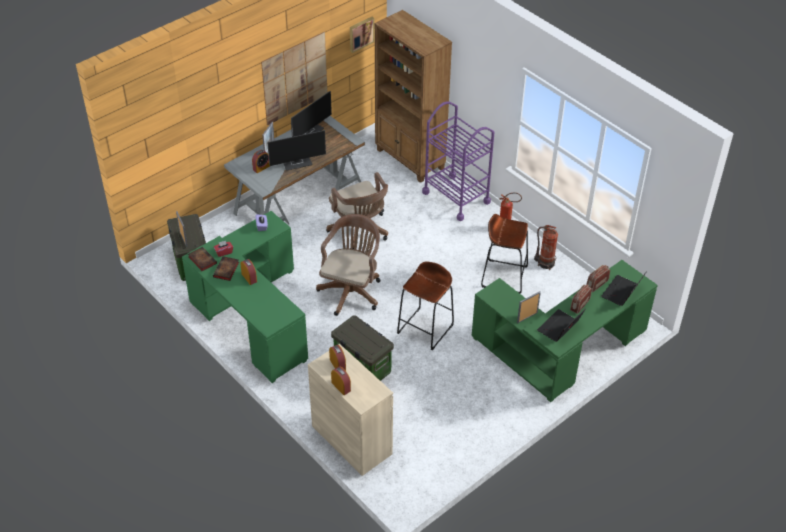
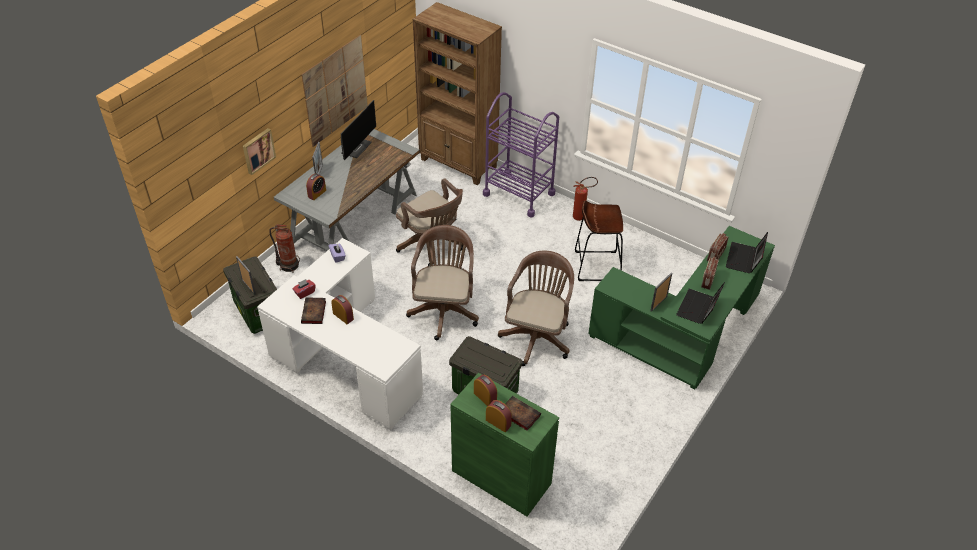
camera: 15 degrees left, 0 degrees up
green desk [182,211,308,383] -> white desk [257,238,423,430]
book [188,247,217,271] -> book moved to [505,396,541,431]
monitor [268,130,326,171] -> none
beige cabinet [308,344,393,476] -> green cabinet [450,373,559,516]
picture [350,17,375,53] -> picture moved to [243,128,276,175]
brown stool [397,261,454,350] -> brown office chair [498,250,574,366]
fire extinguisher [534,225,558,270] -> fire extinguisher moved to [269,224,300,273]

